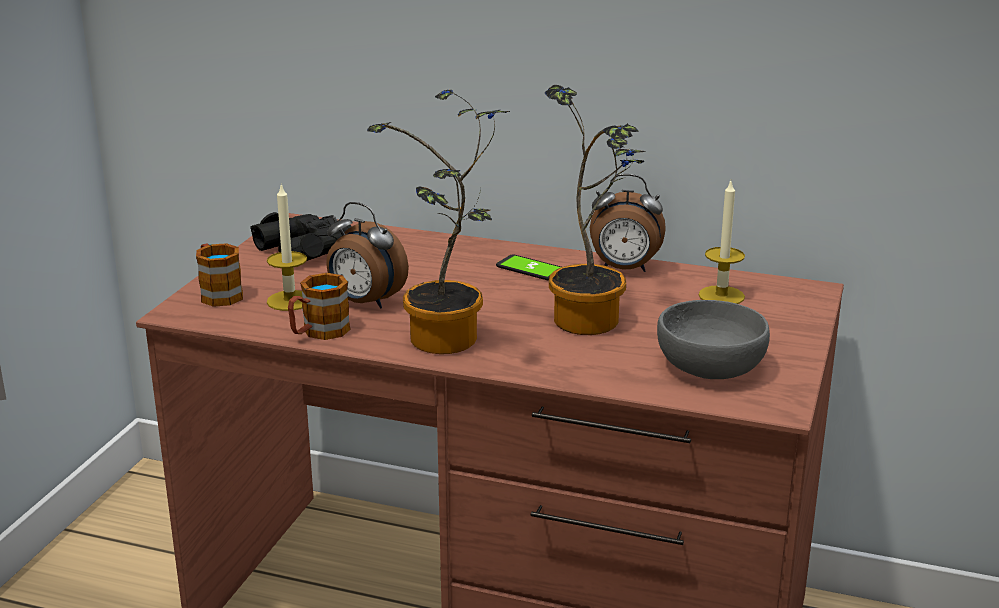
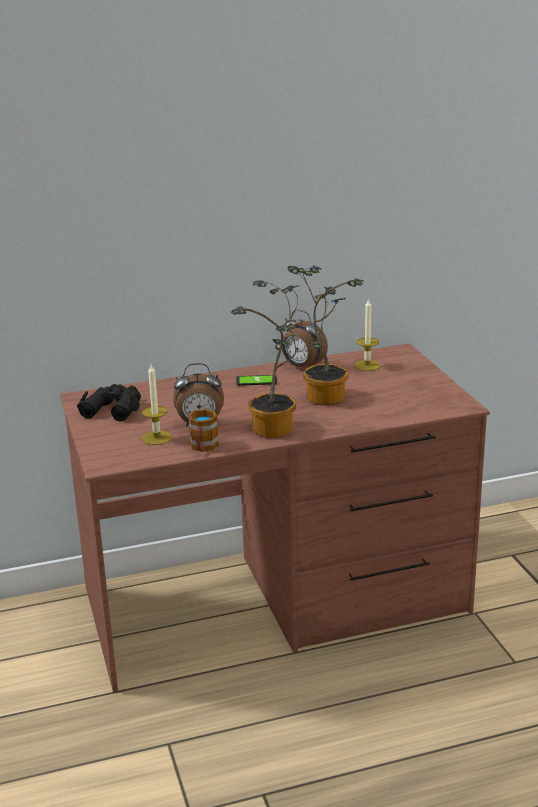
camera: 35 degrees left, 0 degrees up
mug [196,243,243,307] -> none
alarm clock [590,174,666,272] -> alarm clock turned 60 degrees clockwise [282,310,328,367]
grey bowl [657,300,770,379] -> none

